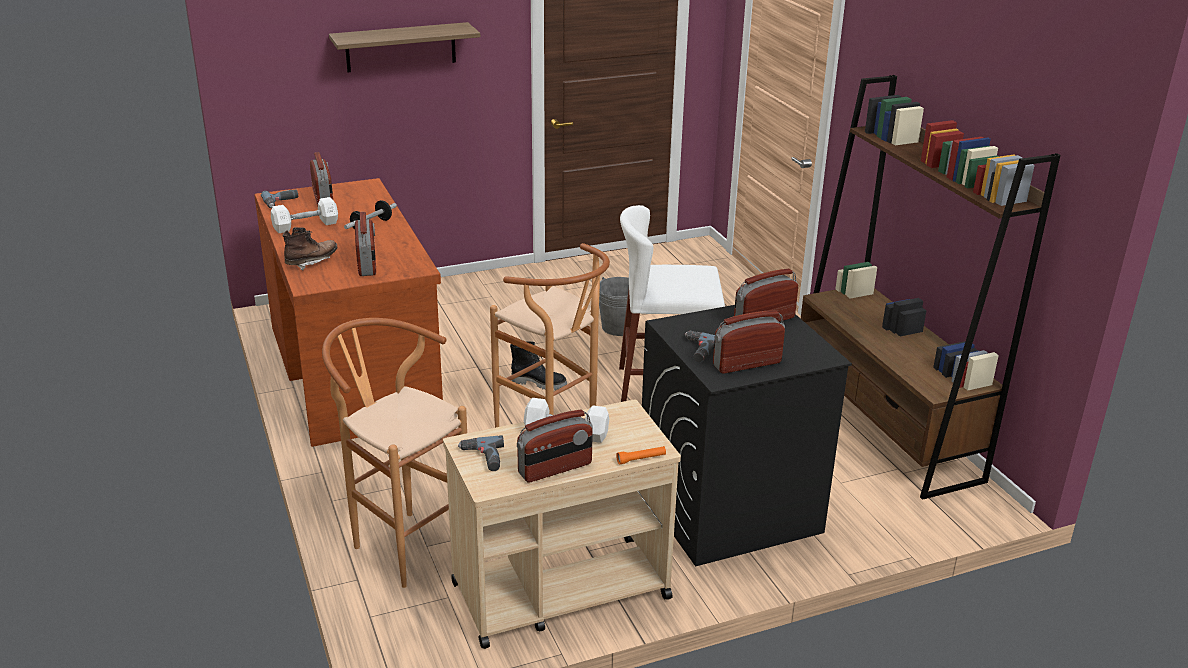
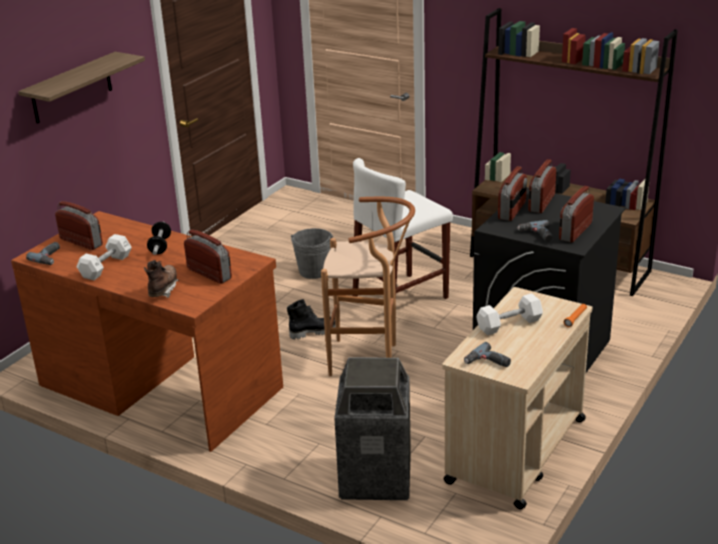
camera: 35 degrees left, 0 degrees up
brown stool [322,318,467,588] -> trash can [334,357,411,500]
radio [517,409,593,483] -> radio moved to [498,166,527,221]

